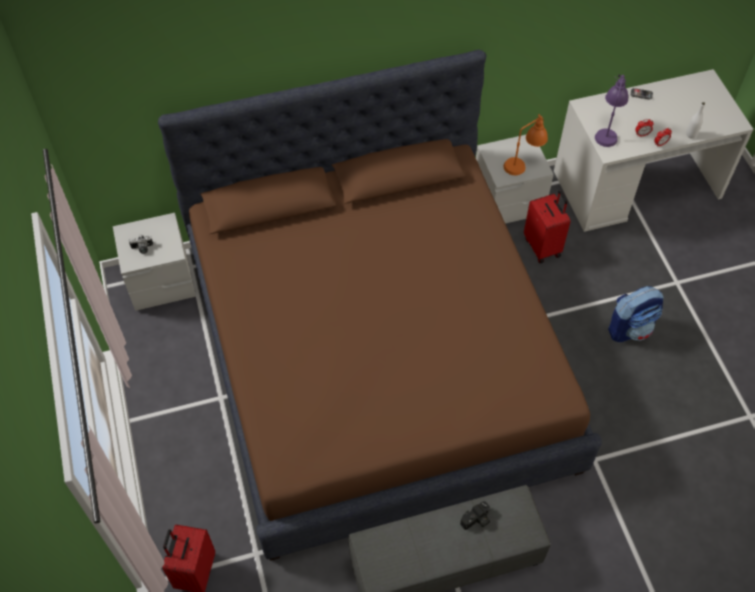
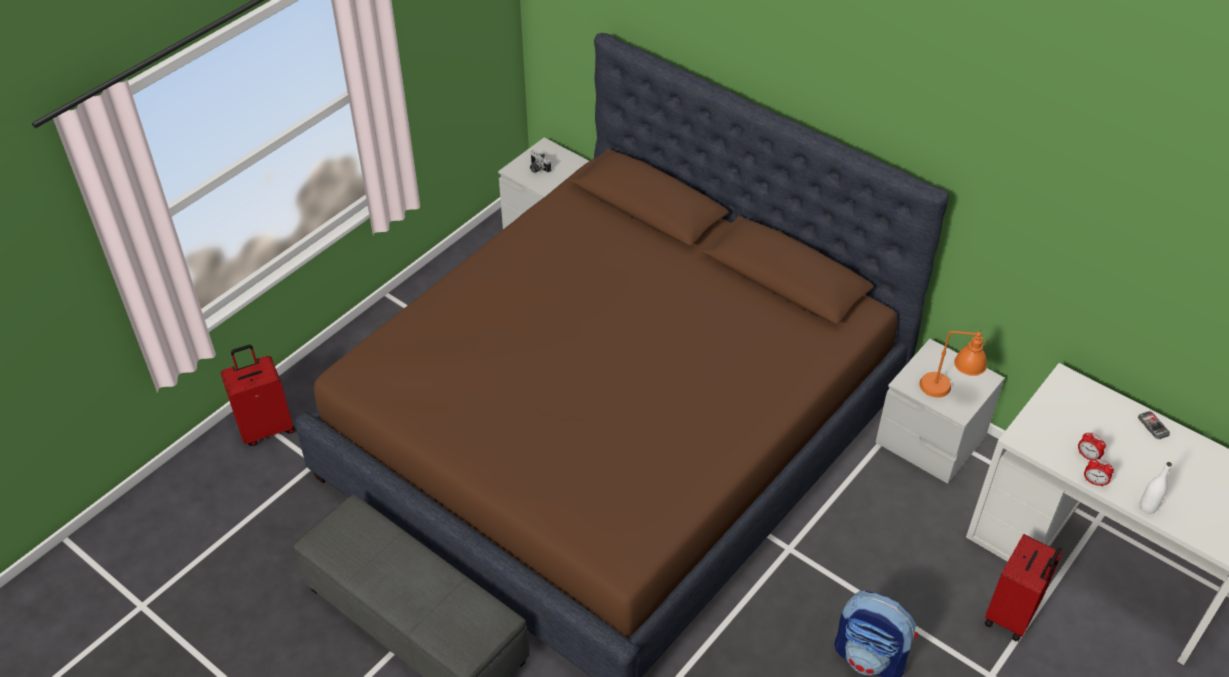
camera: 55 degrees right, 10 degrees down
camera [460,501,490,530] -> none
red suitcase [524,191,570,263] -> red suitcase moved to [985,534,1062,641]
purple table lamp [595,74,628,147] -> none

